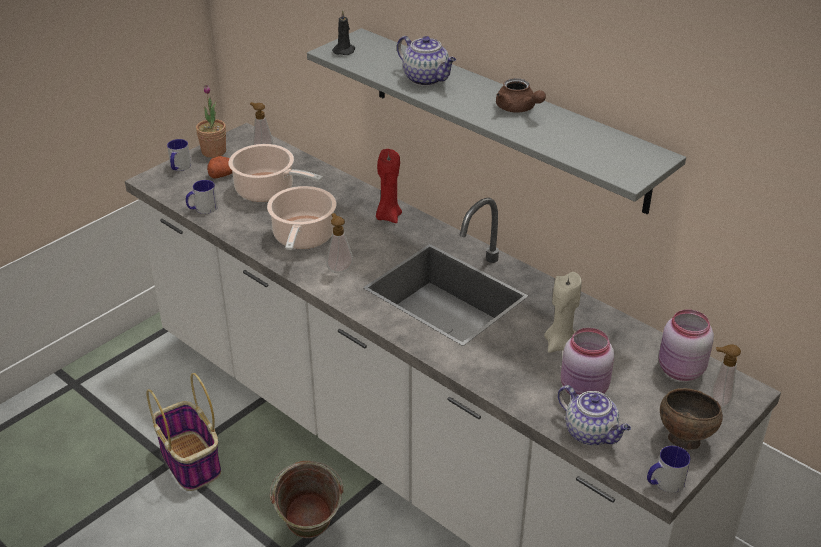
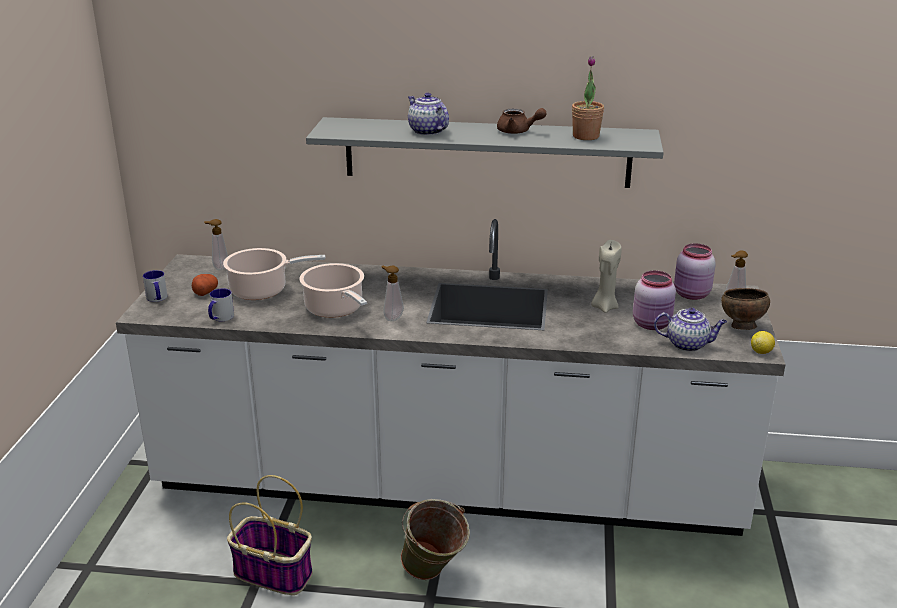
camera: 35 degrees left, 10 degrees down
potted plant [196,85,226,158] -> potted plant moved to [572,56,604,140]
black candle [332,10,355,55] -> none
red candle [376,149,402,223] -> none
teapot [397,36,456,86] -> teapot turned 135 degrees counterclockwise [408,93,449,136]
mug [647,446,691,493] -> lemon [751,331,775,354]

